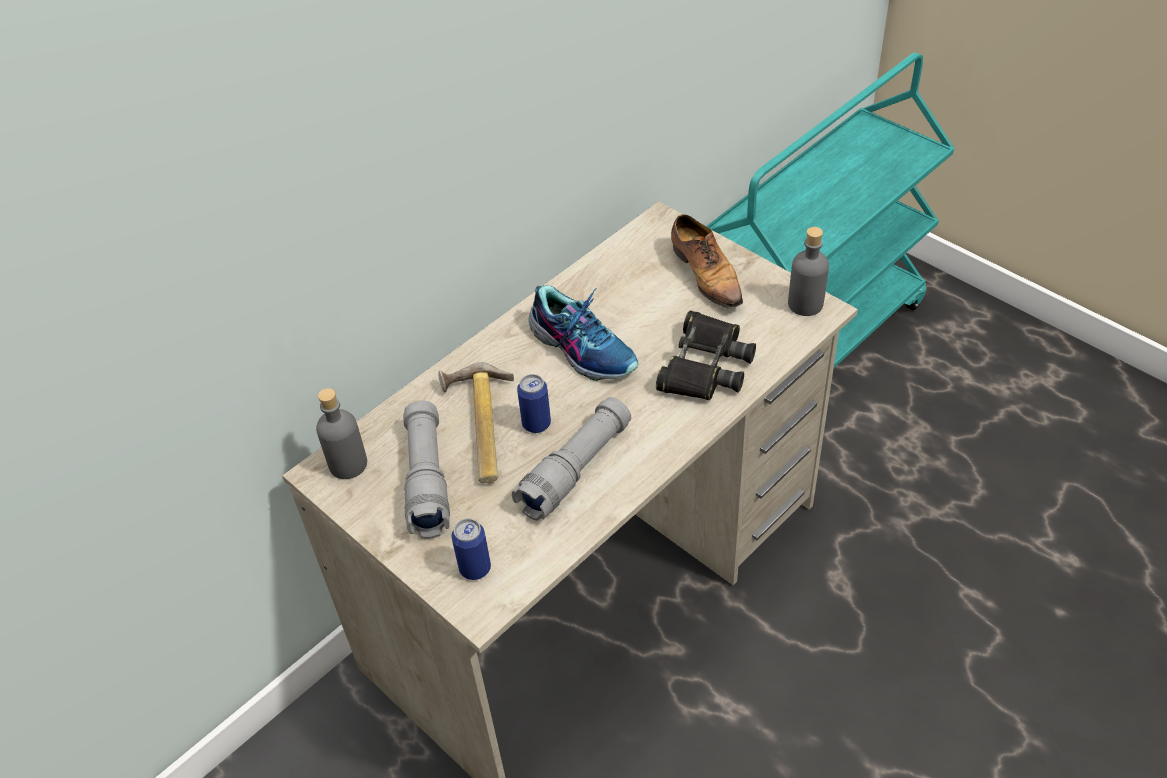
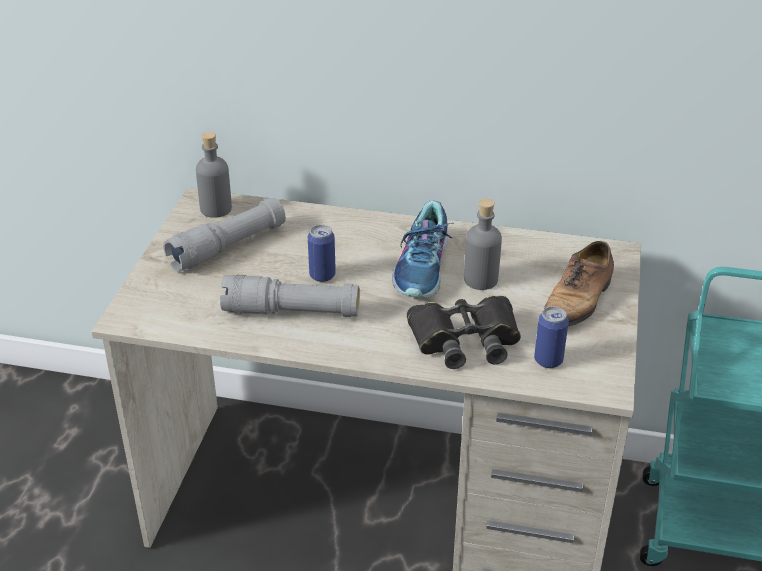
camera: 55 degrees right, 10 degrees down
hammer [438,362,514,483] -> none
can [451,518,491,580] -> can moved to [534,306,569,368]
grey bottle [788,227,829,316] -> grey bottle moved to [464,199,502,290]

